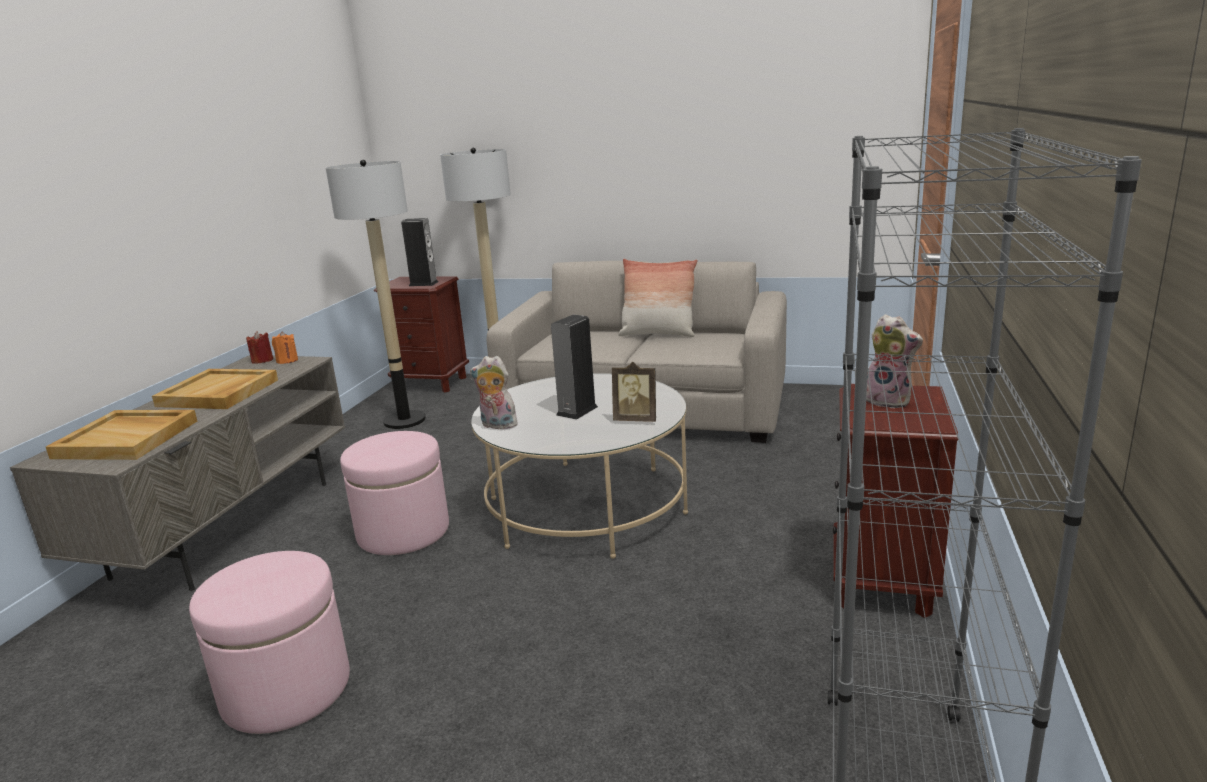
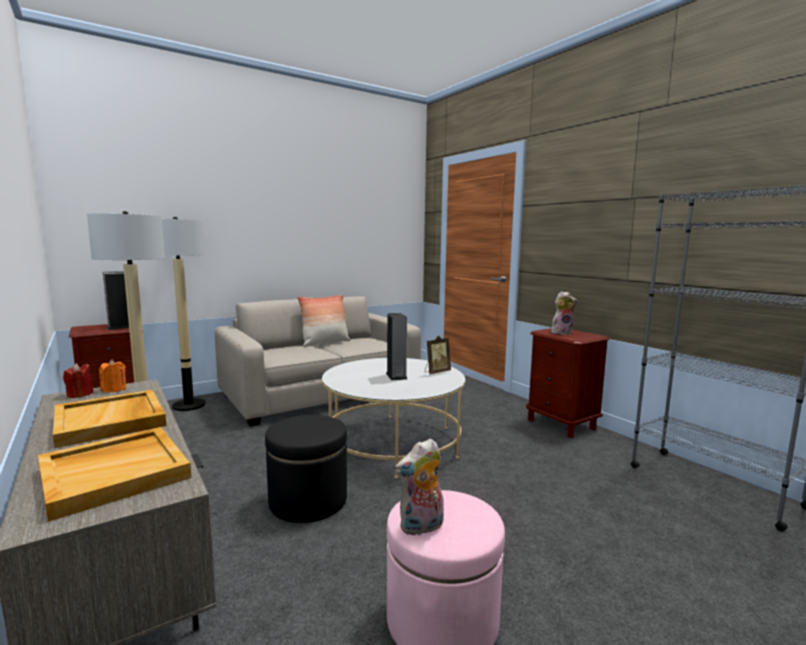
camera: 50 degrees left, 10 degrees down
pink ottoman [340,431,449,555] -> black ottoman [265,415,347,523]
plush toy [470,356,518,429] -> plush toy moved to [395,438,444,536]

